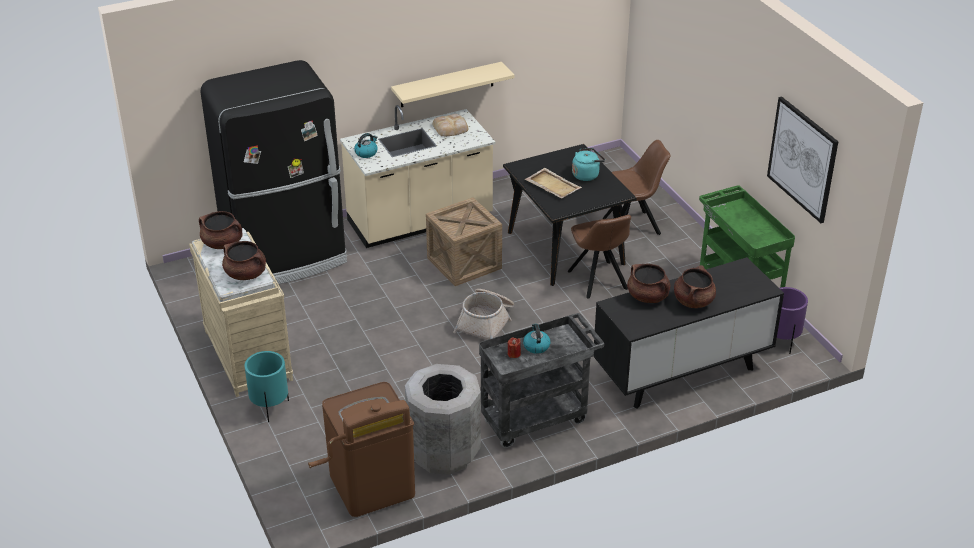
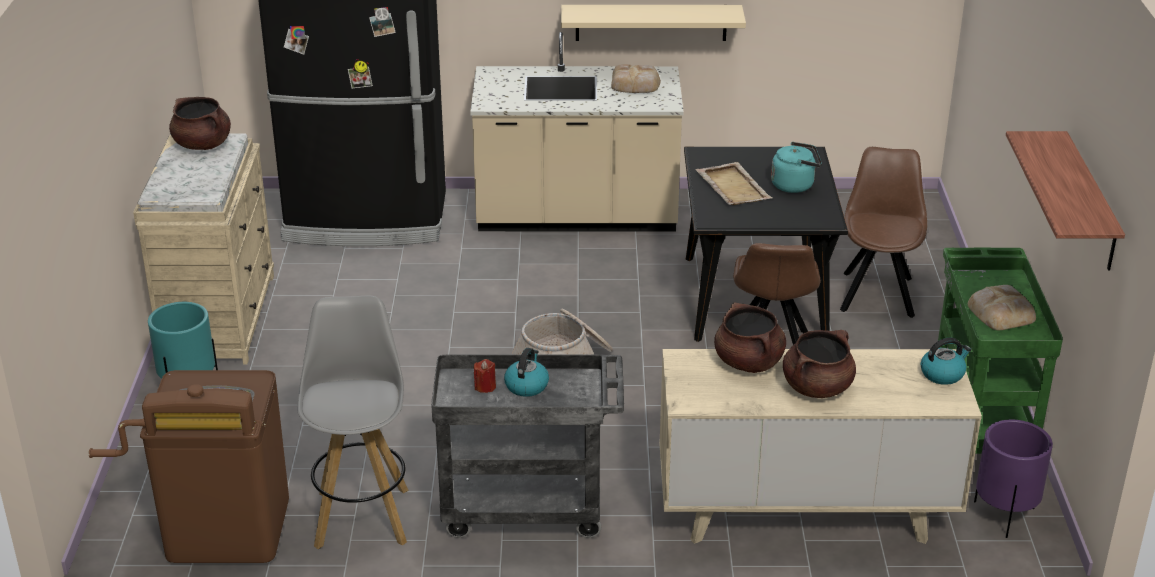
camera: 25 degrees right, 5 degrees down
brown cooking pot [222,241,266,280] -> none
kettle [354,133,378,158] -> kettle moved to [921,338,971,385]
grey trash can [405,364,481,475] -> grey stool [298,296,408,549]
crate [426,198,502,286] -> none
black dresser [593,257,784,409] -> beige dresser [659,349,982,544]
brown chair [602,140,671,235] -> brown chair turned 90 degrees counterclockwise [840,147,927,318]
picture [767,96,839,223] -> shelf [1006,131,1125,270]
none -> bread [968,285,1036,330]

